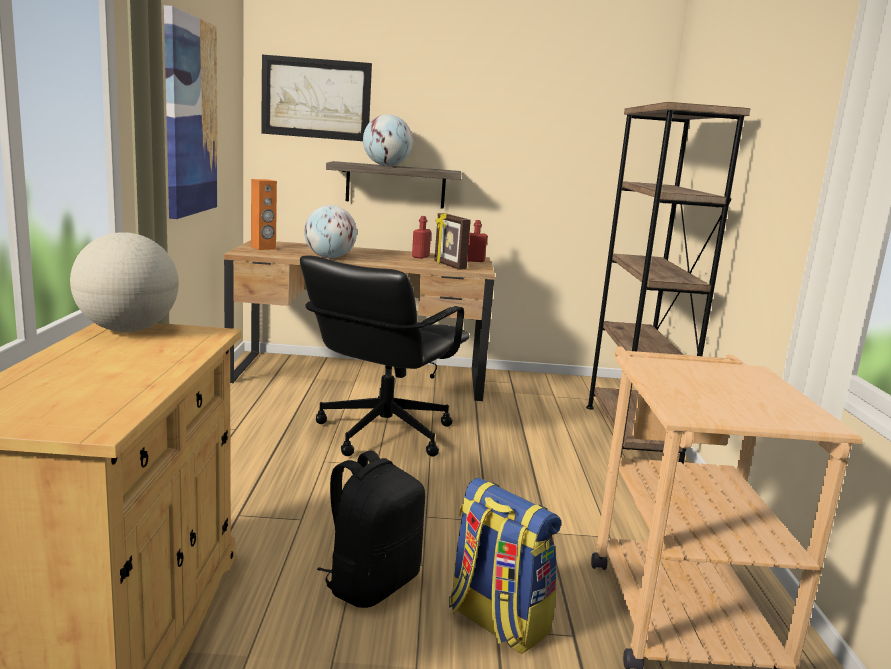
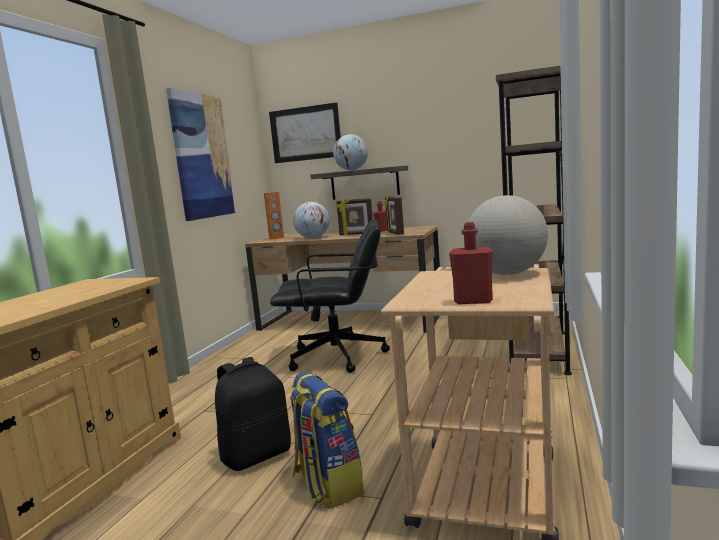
camera: 20 degrees right, 5 degrees down
globe [70,232,179,332] -> globe moved to [468,195,548,275]
black office chair [300,256,470,457] -> black office chair turned 135 degrees counterclockwise [270,219,390,373]
red bottle [467,220,488,262] -> red bottle moved to [449,222,493,304]
none -> picture frame [336,198,373,235]

